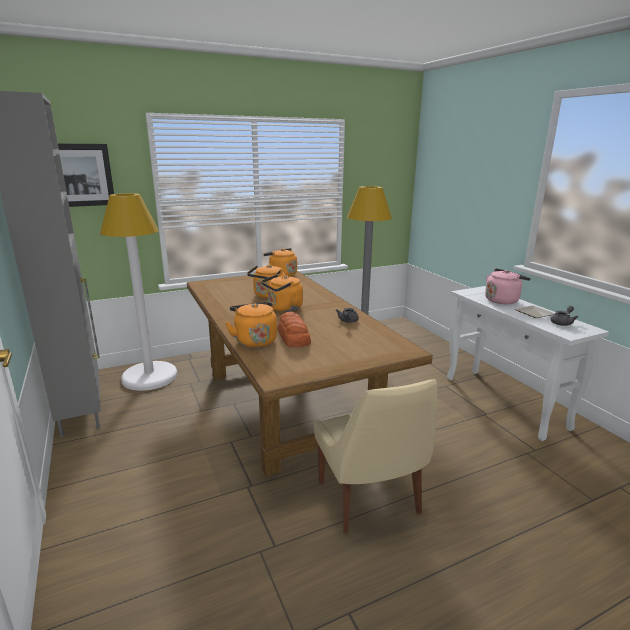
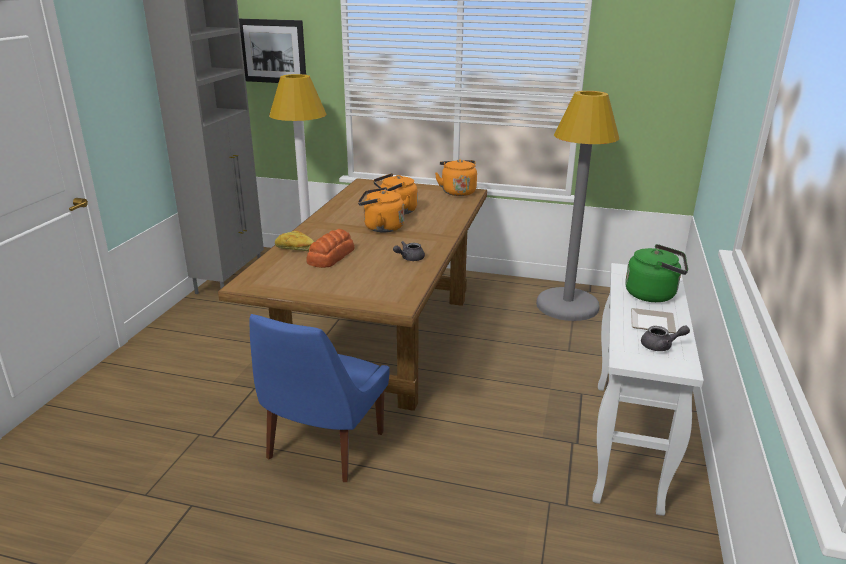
camera: 40 degrees right, 5 degrees up
orange kettle [225,302,277,348] -> bread [275,231,314,251]
beige chair [314,379,437,533] -> blue chair [249,314,390,482]
pink kettle [485,268,531,304] -> green kettle [625,244,688,302]

